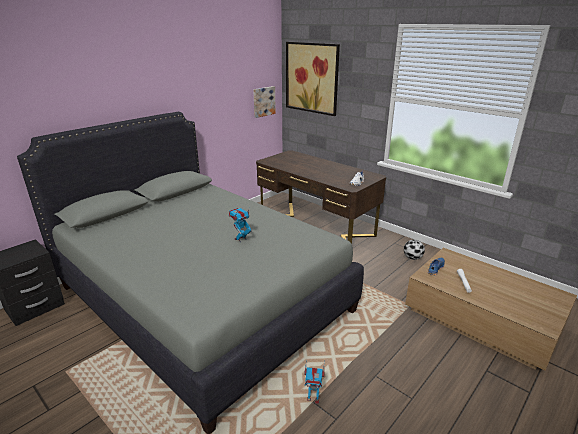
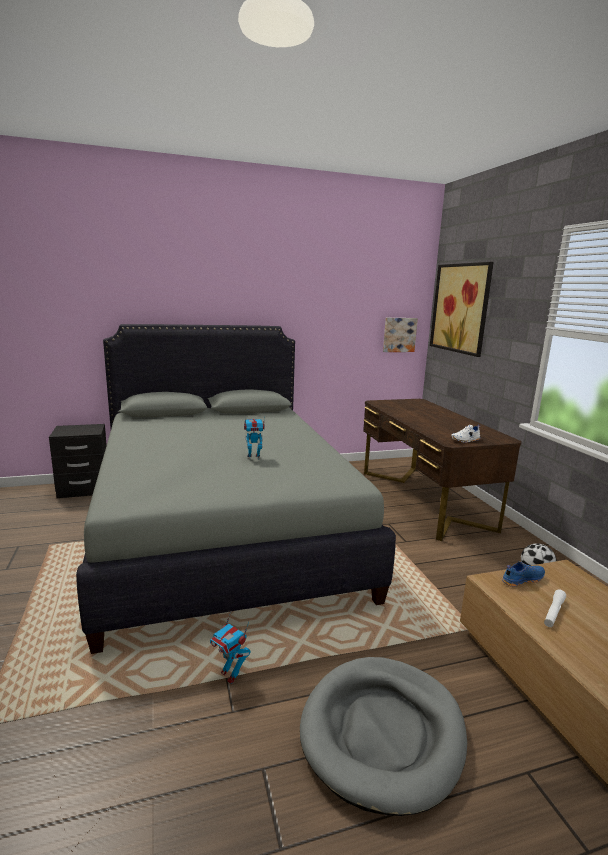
camera: 30 degrees right, 10 degrees down
none -> grey dog bed [300,657,467,816]

